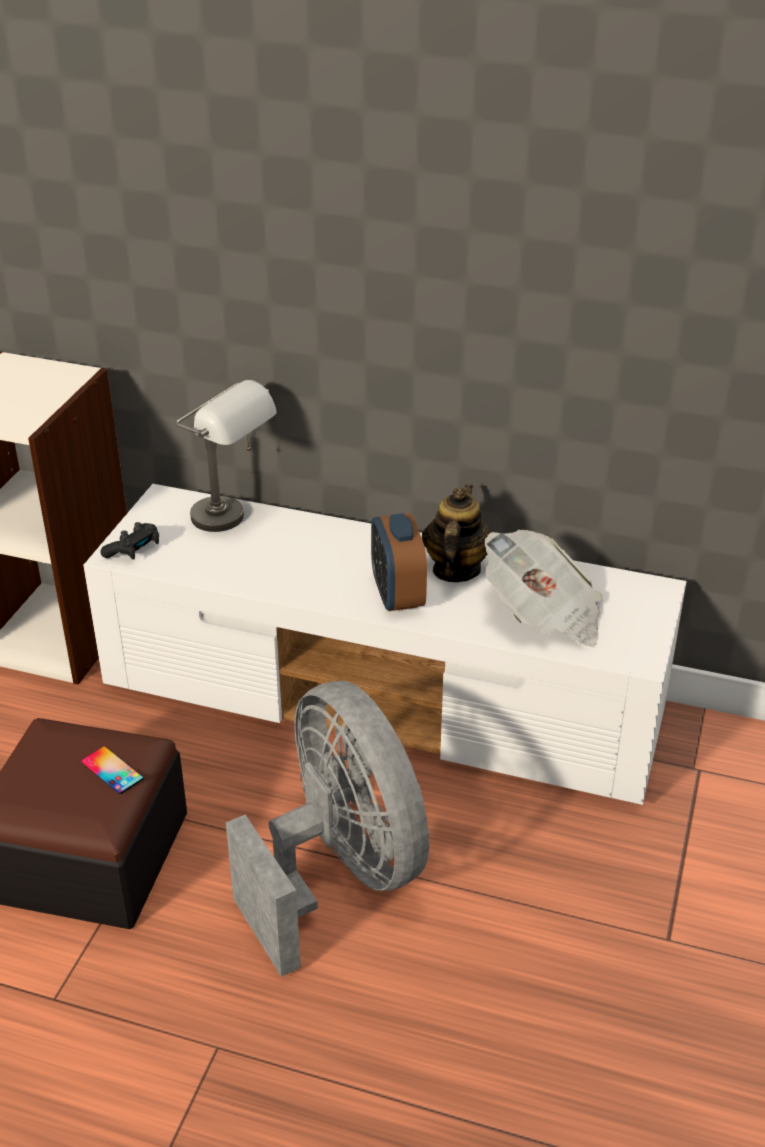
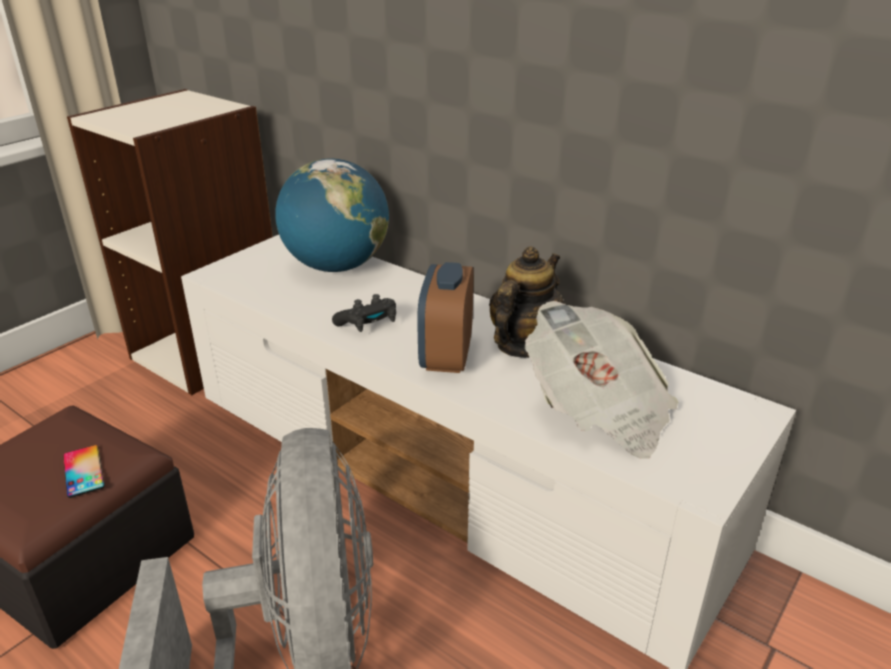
camera: 20 degrees right, 5 degrees down
black game controller [100,522,159,560] -> black game controller moved to [332,294,396,332]
grey table lamp [175,380,277,532] -> globe [275,158,389,272]

